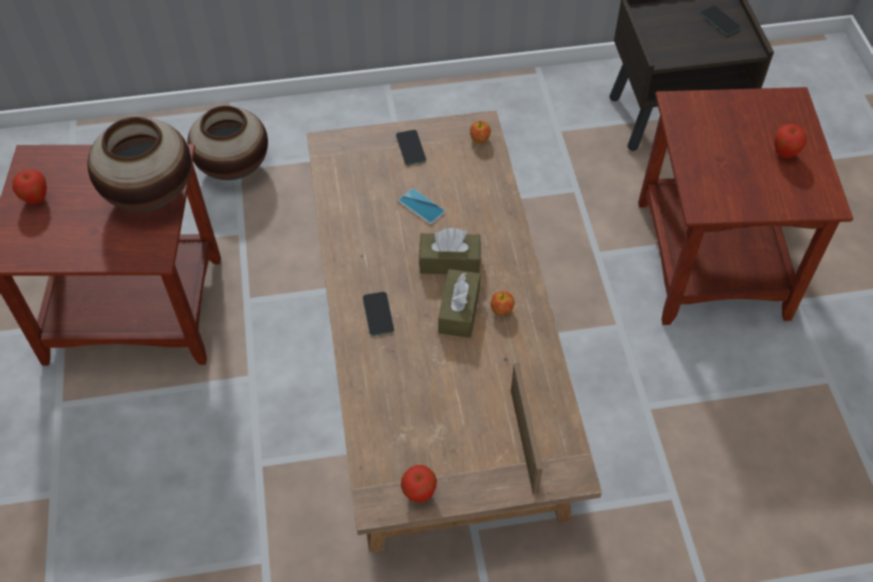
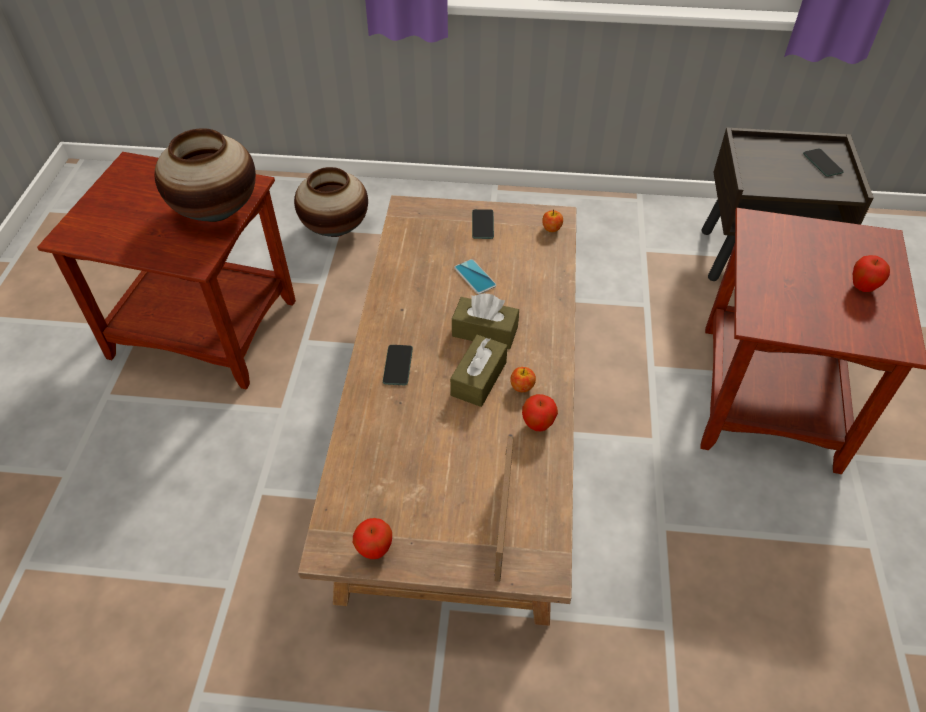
camera: 15 degrees right, 5 degrees down
apple [12,169,47,204] -> apple moved to [522,394,558,431]

